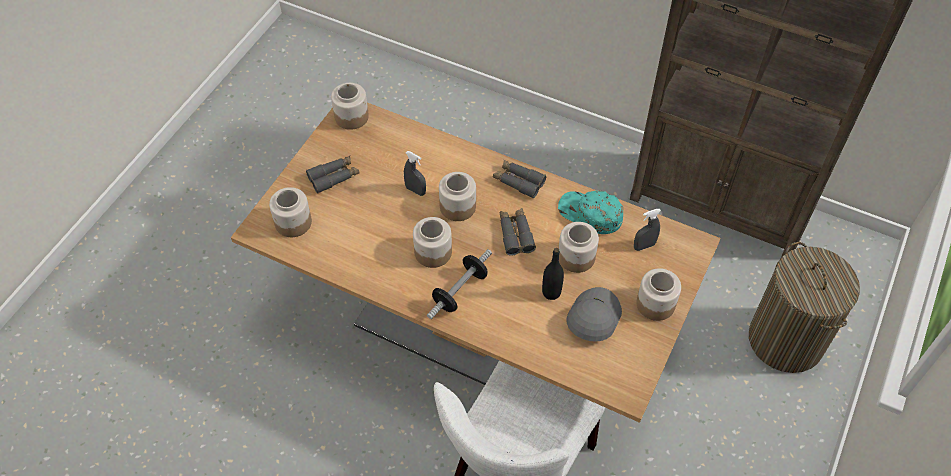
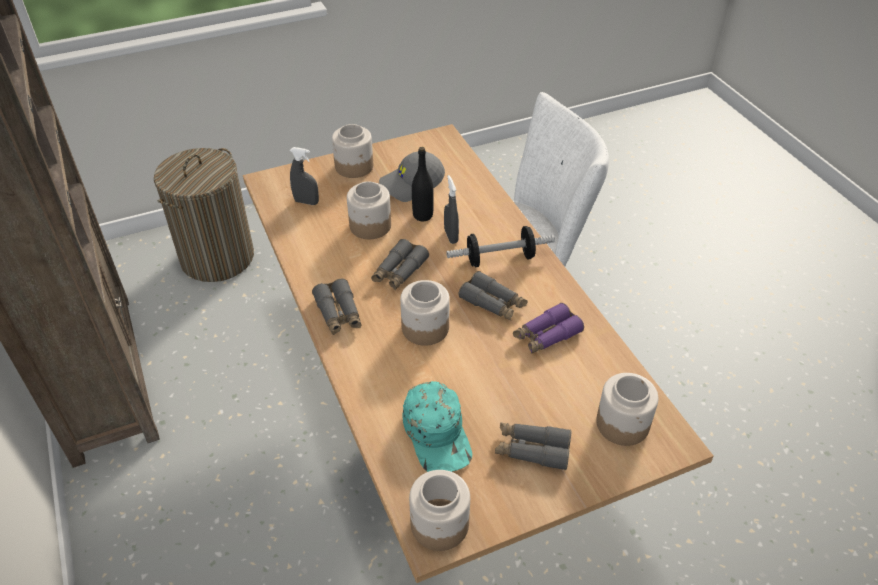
camera: 140 degrees left, 10 degrees down
grey spray bottle [404,151,426,196] -> grey spray bottle moved to [444,175,459,244]
jar [413,217,452,268] -> grey binoculars [458,271,528,321]
turquoise cap [558,190,623,234] -> turquoise cap moved to [403,381,472,472]
none -> purple binoculars [513,303,584,354]

